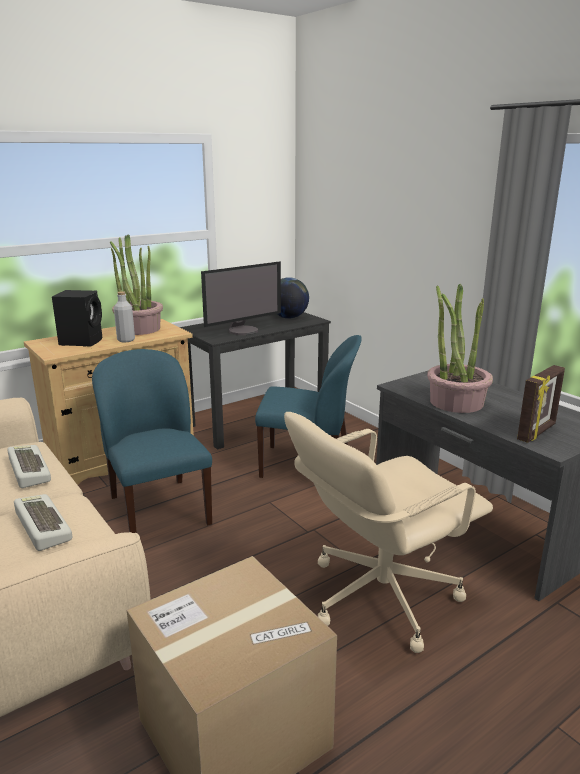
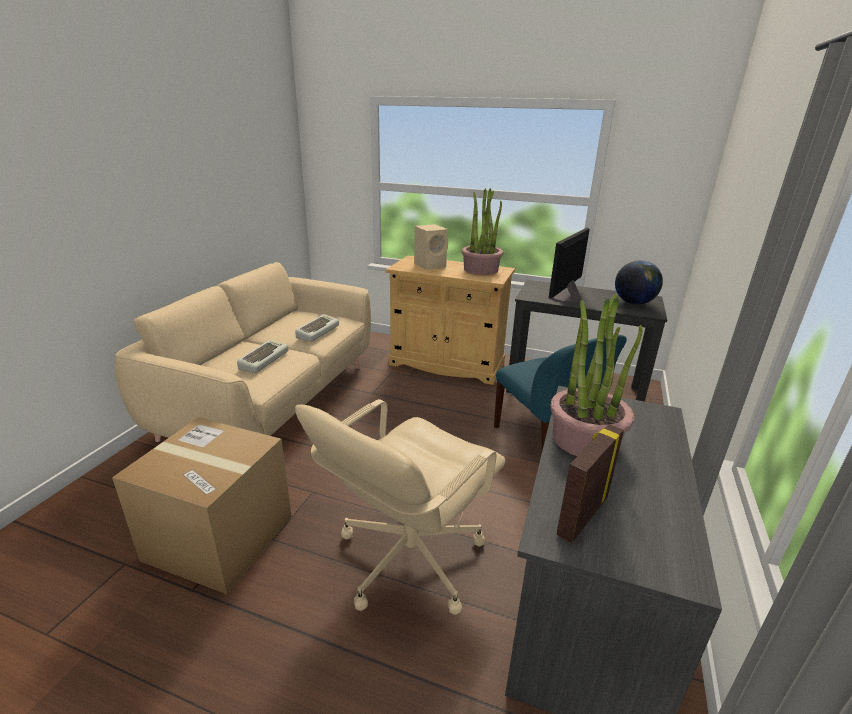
camera: 55 degrees right, 5 degrees up
black speaker [52,290,102,347] -> beige speaker [414,224,448,270]
blue chair [92,349,212,533] -> none
grey bottle [114,291,135,342] -> none
monitor [201,261,281,335] -> monitor turned 105 degrees clockwise [548,227,590,303]
beige office chair [284,412,493,653] -> beige office chair turned 75 degrees counterclockwise [295,399,506,615]
picture frame [517,365,565,443] -> picture frame turned 120 degrees clockwise [557,424,624,543]

